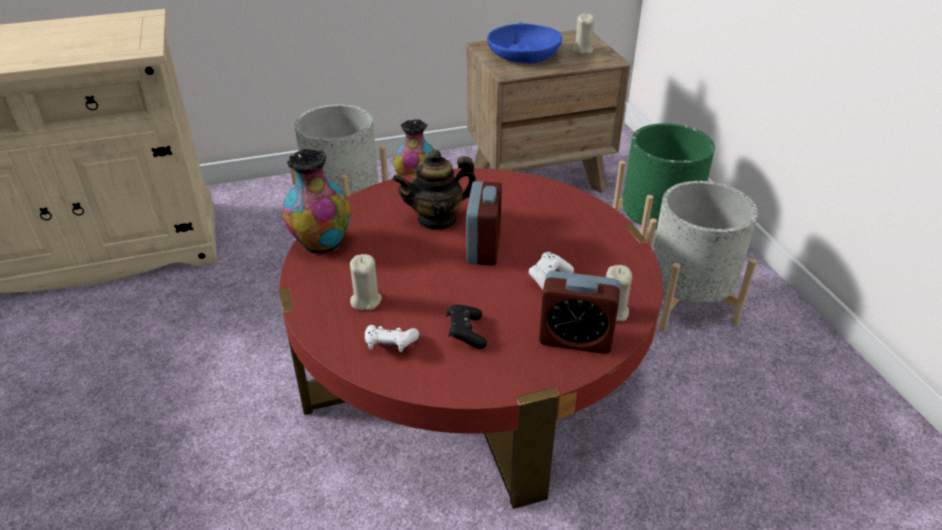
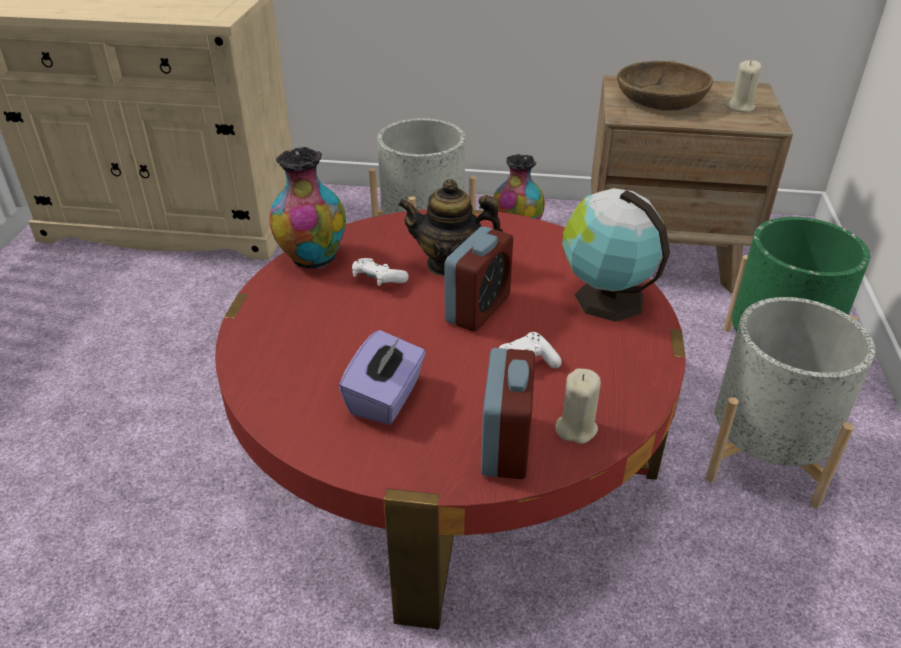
camera: 25 degrees right, 0 degrees up
beige candle [350,254,382,310] -> none
white game controller [365,325,419,352] -> white game controller moved to [352,258,409,286]
black game controller [446,305,487,349] -> purple tissue box [339,330,426,425]
blue bowl [487,22,562,63] -> brown bowl [617,60,713,111]
alarm clock [539,271,620,354] -> alarm clock turned 120 degrees counterclockwise [481,348,535,479]
none -> globe [562,188,670,322]

